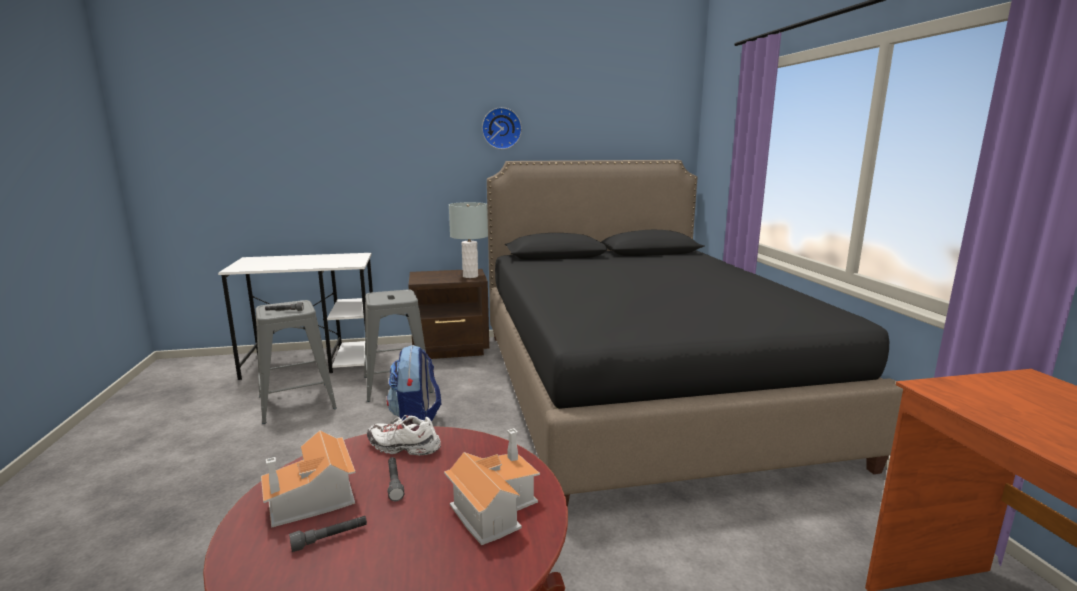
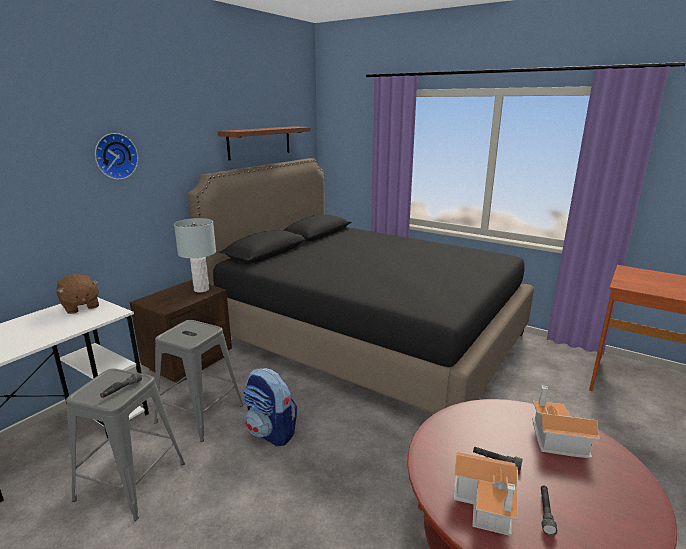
camera: 45 degrees left, 5 degrees up
white shoe [367,415,441,456] -> none
wall clock [482,107,522,149] -> wall clock moved to [95,133,138,180]
none -> brown plush toy [57,274,99,314]
none -> brown shelf [217,126,310,160]

